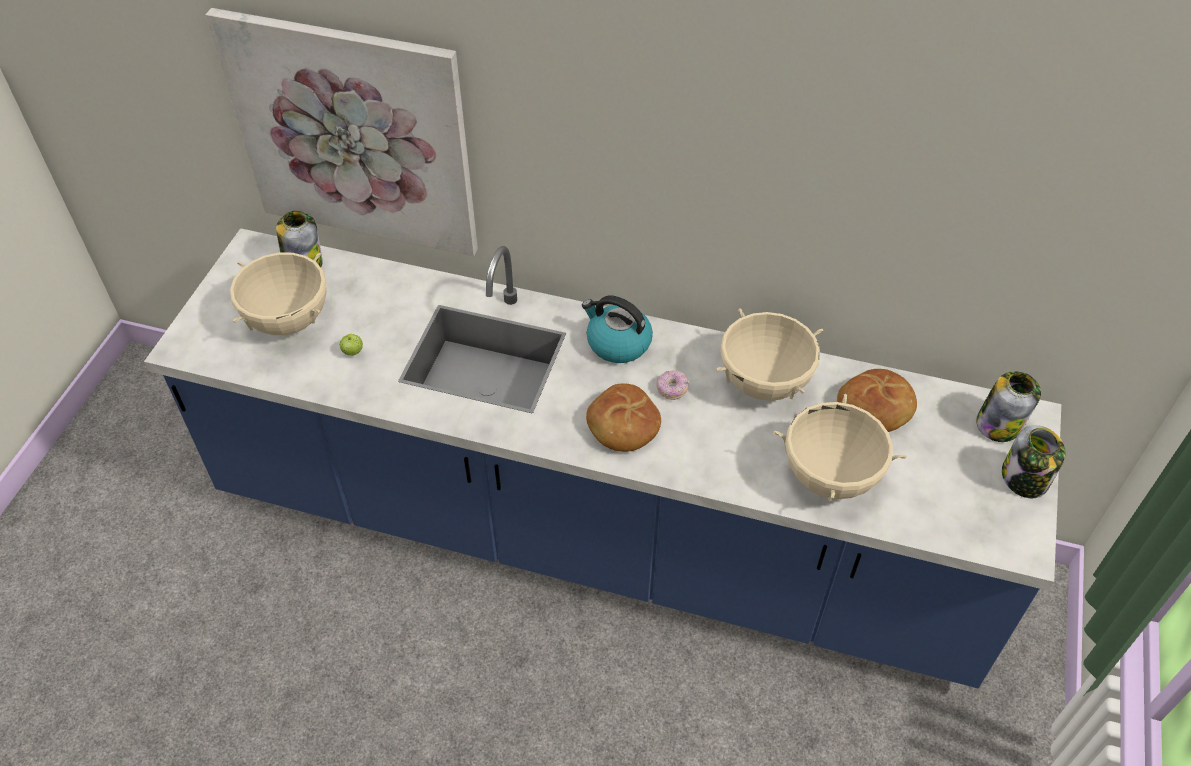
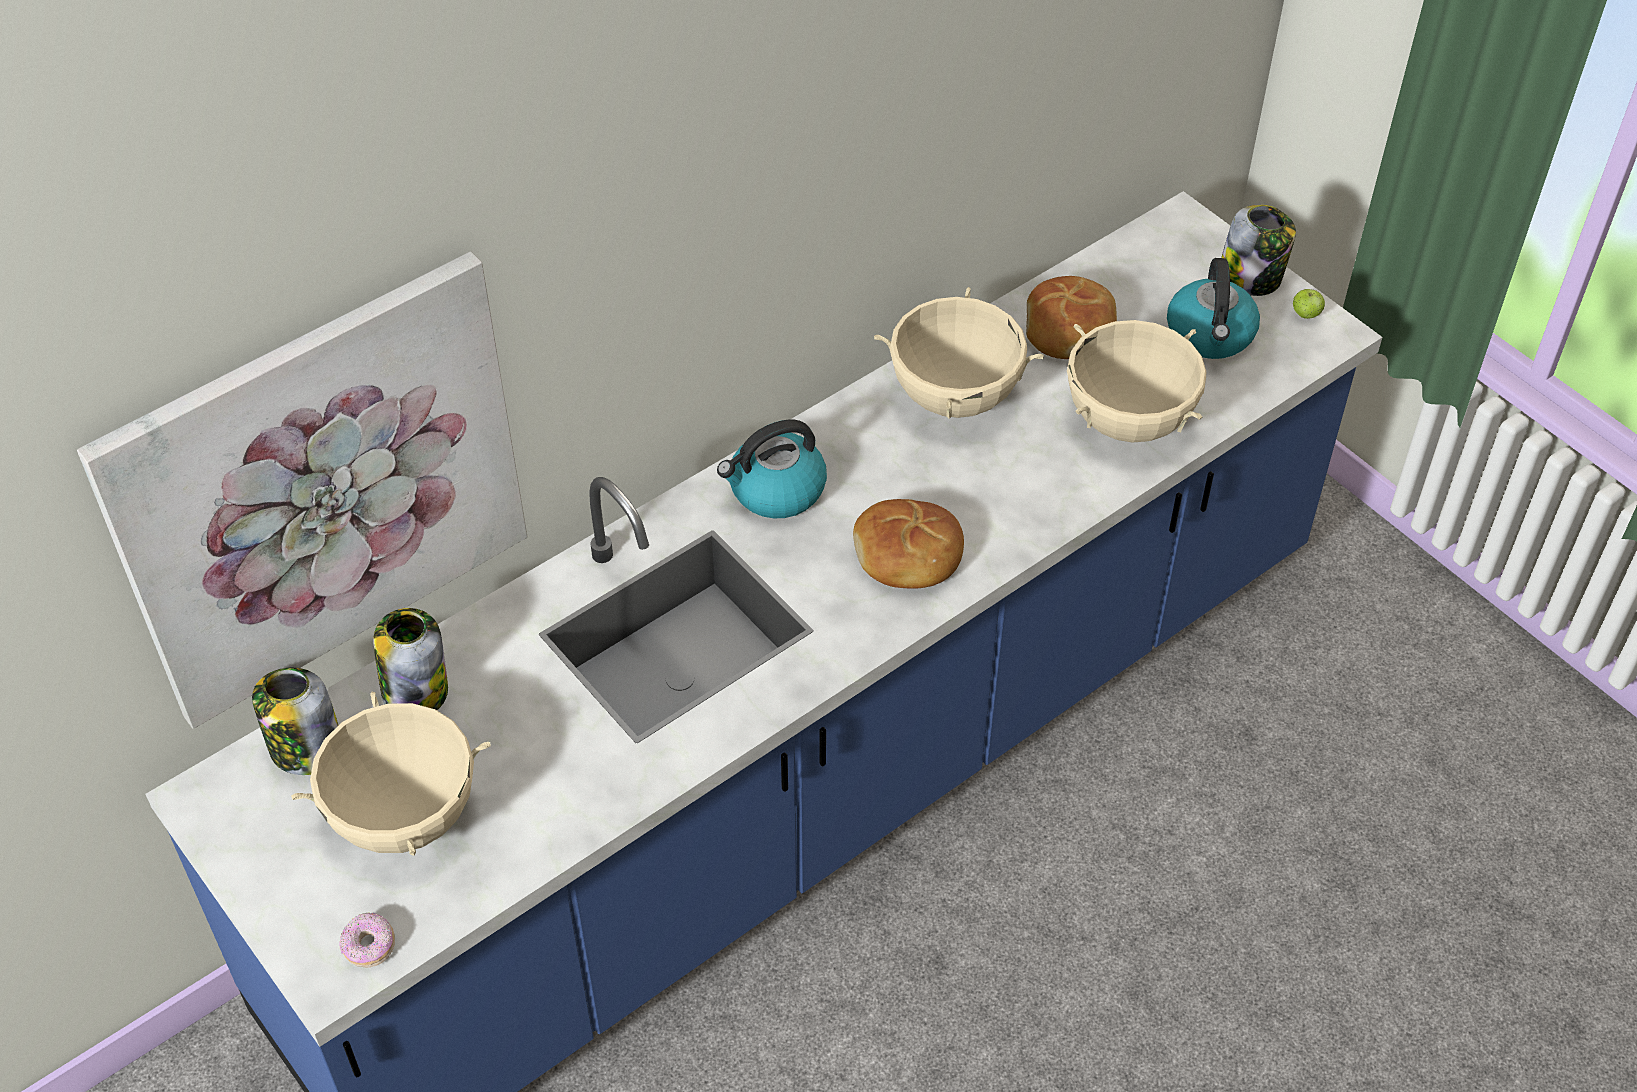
camera: 55 degrees left, 0 degrees up
apple [339,334,363,356] -> apple moved to [1293,289,1325,319]
donut [656,370,689,400] -> donut moved to [339,912,395,967]
jar [976,371,1041,442] -> jar moved to [373,608,448,710]
none -> kettle [1167,258,1260,359]

